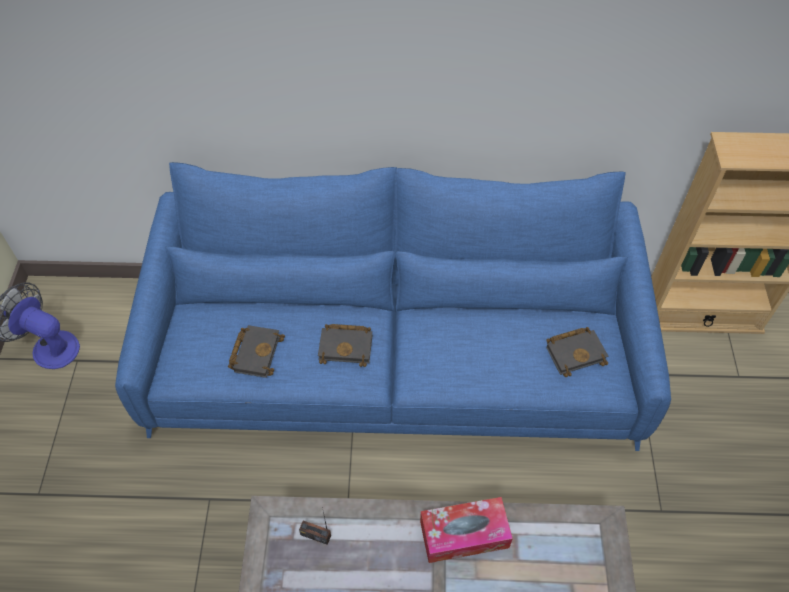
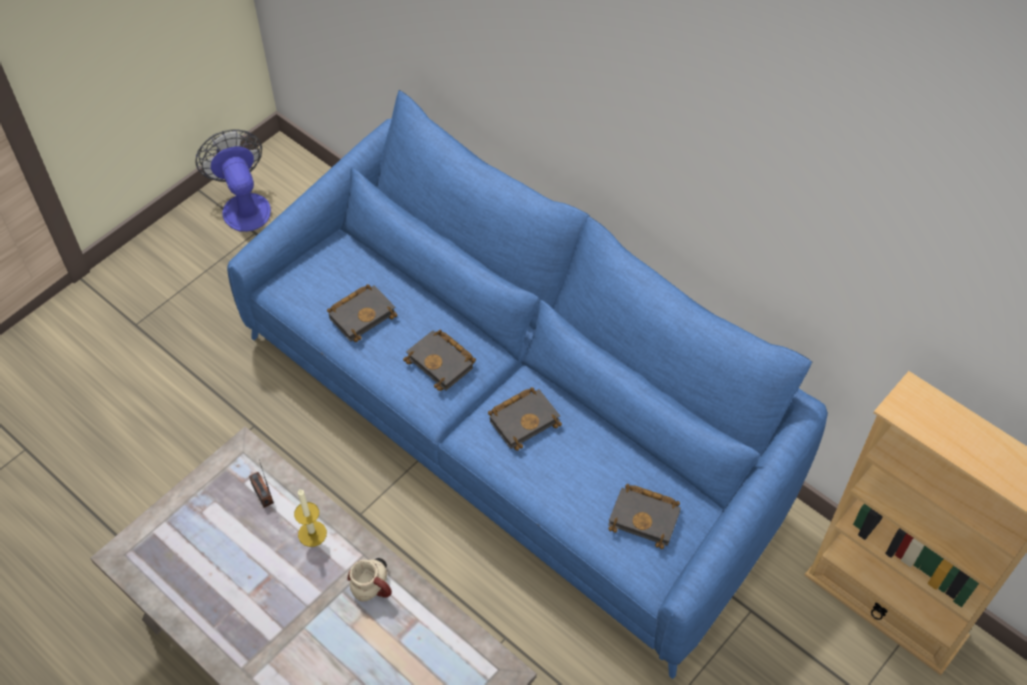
camera: 40 degrees right, 0 degrees up
tissue box [420,497,513,563] -> mug [347,558,392,602]
none -> candle [294,489,327,547]
none -> black book [488,387,562,451]

